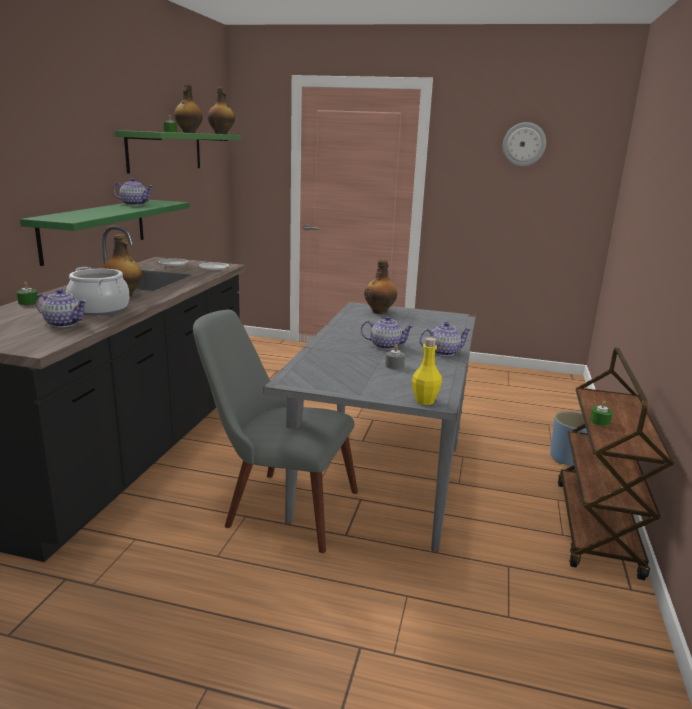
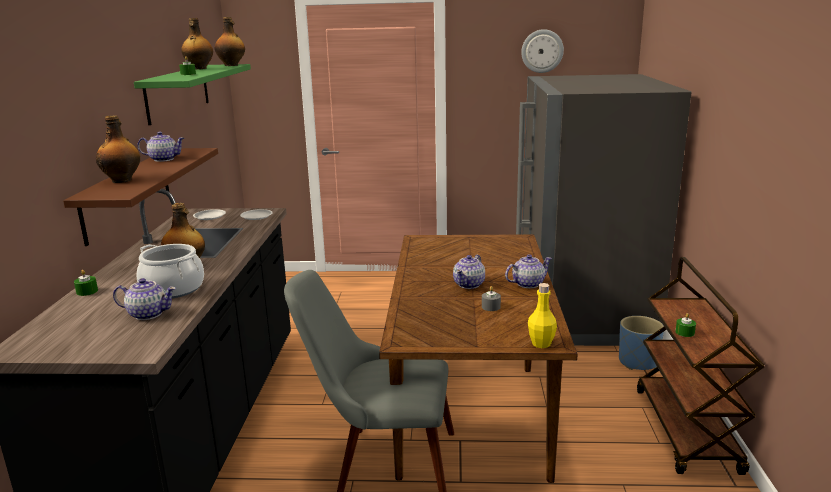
camera: 10 degrees left, 0 degrees up
green shelf [20,200,190,266] -> brown shelf [63,148,218,246]
grey dining table [264,302,476,552] -> brown dining table [379,234,578,483]
teapot [361,316,414,350] -> teapot turned 120 degrees clockwise [453,255,485,289]
bottle [364,259,397,314] -> bottle moved to [96,115,140,183]
none -> grey fridge [516,74,692,346]

